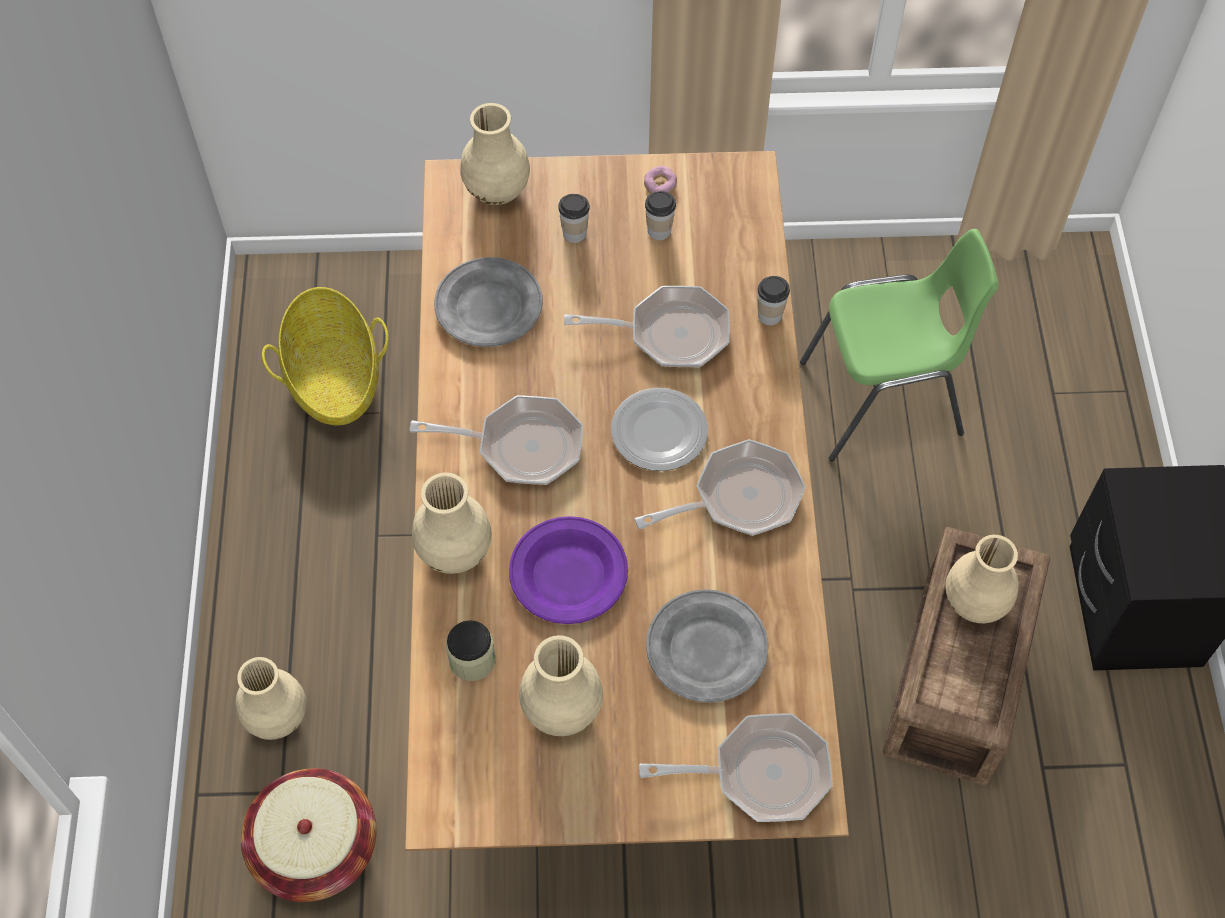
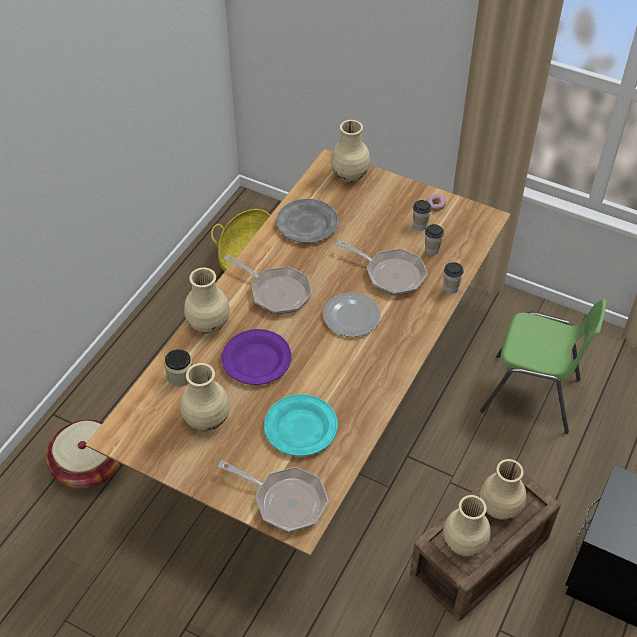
camera: 30 degrees right, 10 degrees down
beige vase [236,657,306,740] -> beige vase moved to [443,495,491,556]
cup [558,194,590,243] -> cup moved to [425,224,444,255]
frying pan [634,439,806,536] -> none
grey plate [646,589,768,703] -> turquoise plate [264,394,338,456]

